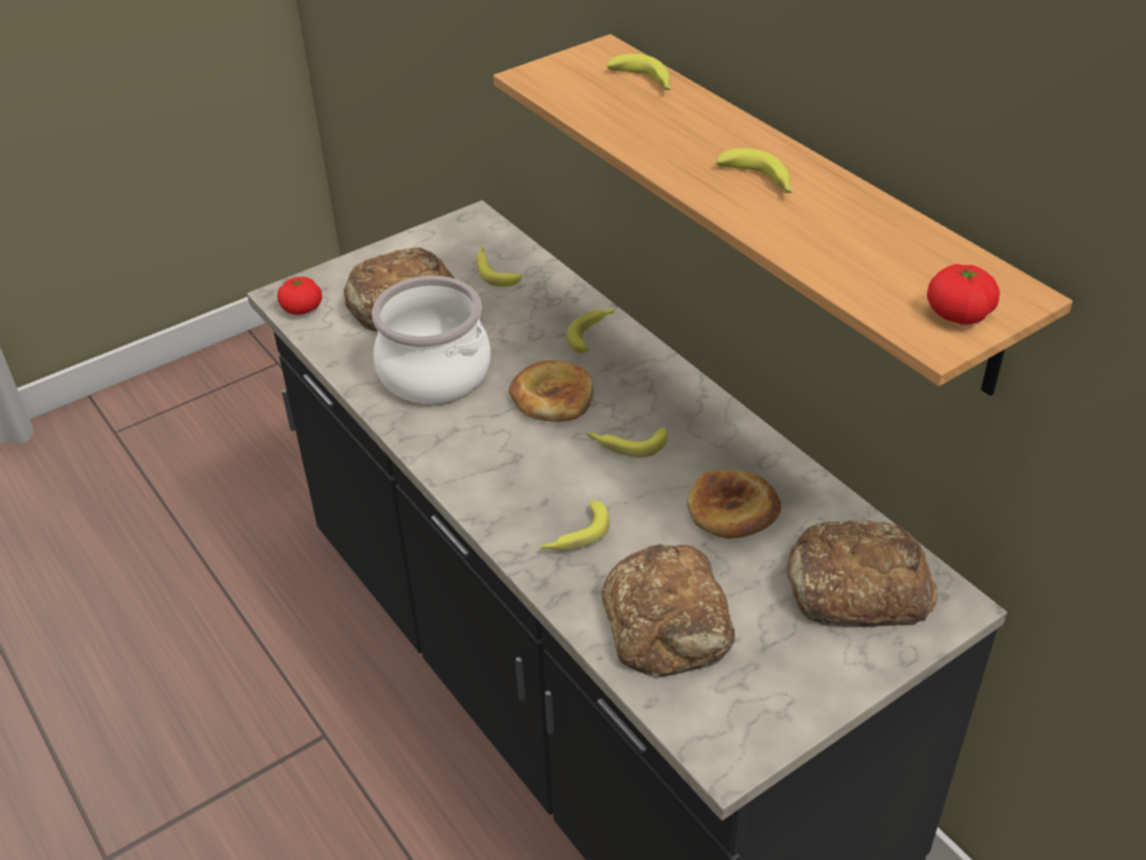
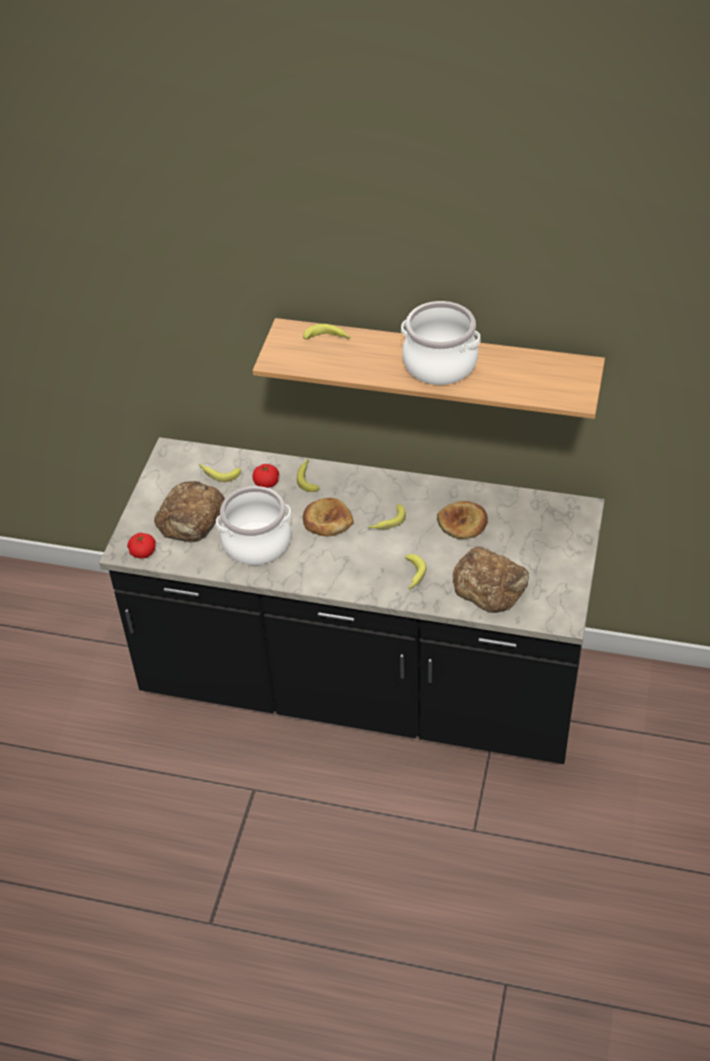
camera: 40 degrees left, 5 degrees up
banana [716,148,792,193] -> cooking pot [401,301,481,385]
bread [786,520,938,628] -> none
tomato [927,264,1000,325] -> tomato moved to [253,464,279,488]

